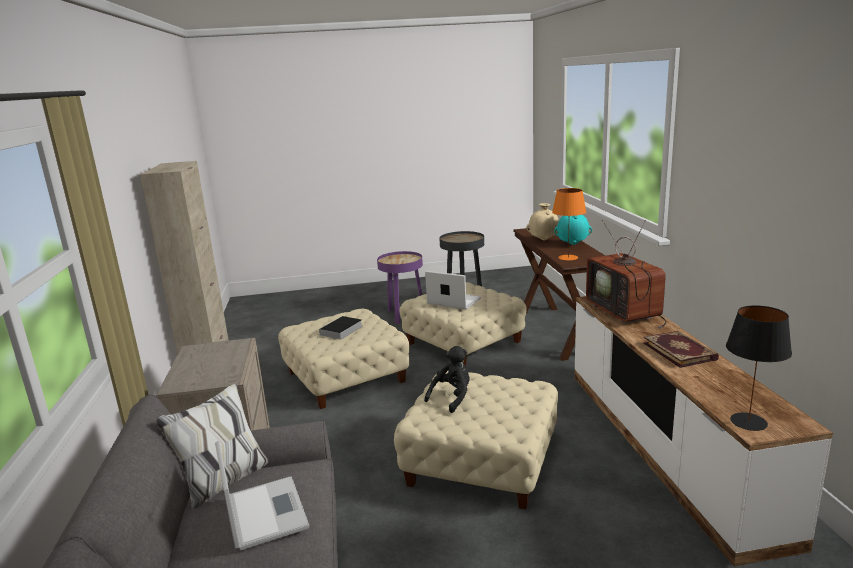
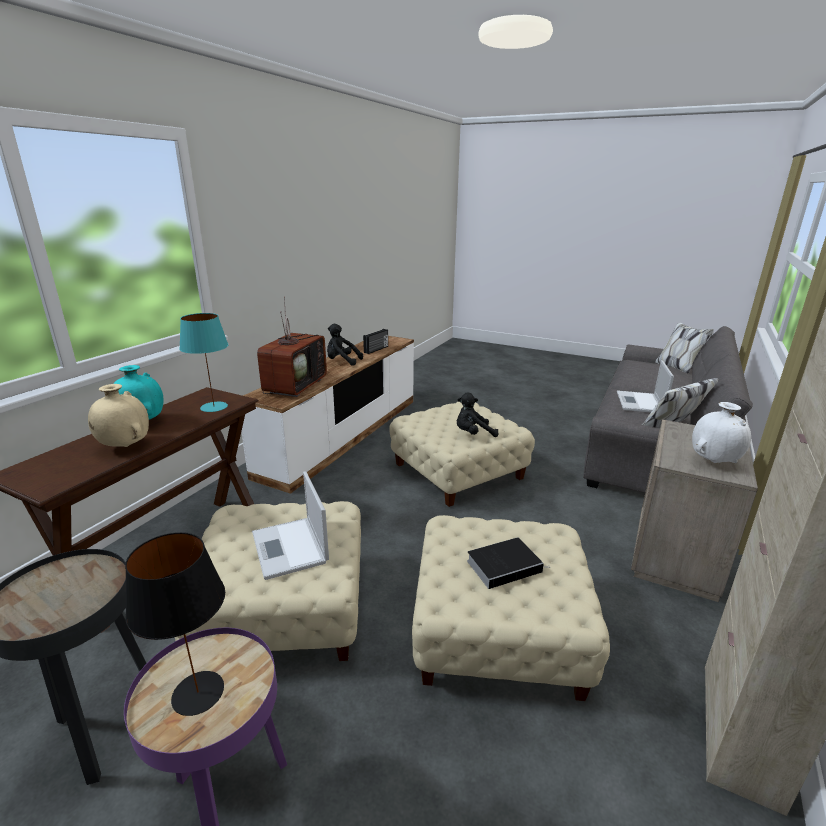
camera: 145 degrees left, 5 degrees up
orange table lamp [552,188,586,260] -> turquoise table lamp [179,313,229,412]
book [643,331,719,368] -> black plush toy [327,324,363,366]
black table lamp [726,305,792,431] -> black table lamp moved to [125,532,225,716]
none -> radio [363,329,388,354]
none -> white vase [692,402,751,463]

